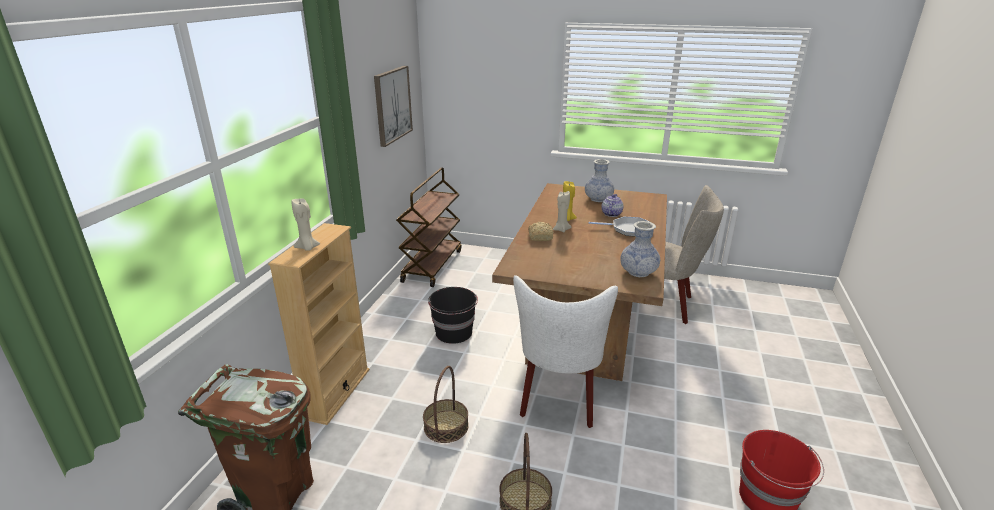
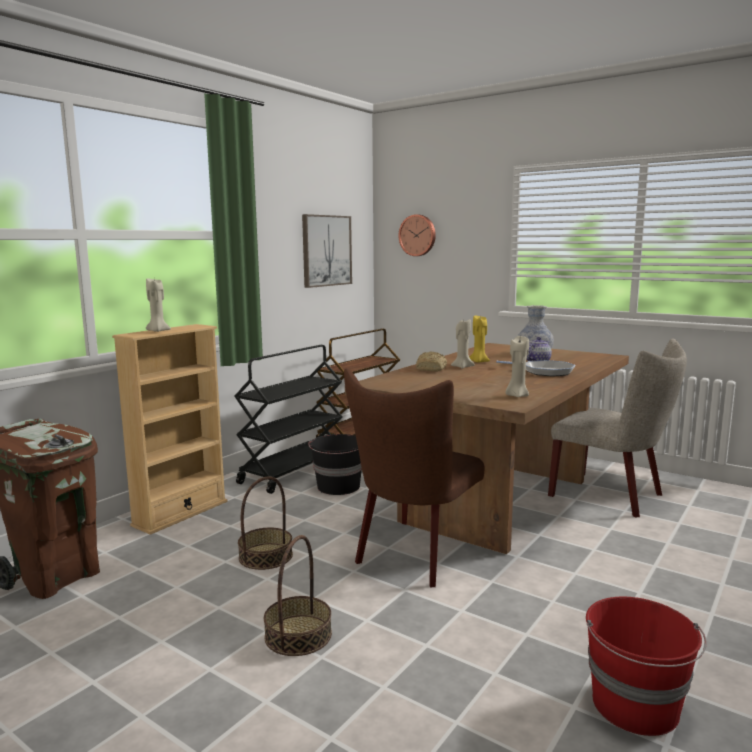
camera: 20 degrees right, 15 degrees down
white chair [513,275,618,428] -> brown chair [344,368,485,587]
vase [620,221,660,277] -> beige candle [505,336,529,397]
none -> black cart [235,345,343,494]
none -> wall clock [398,214,436,256]

